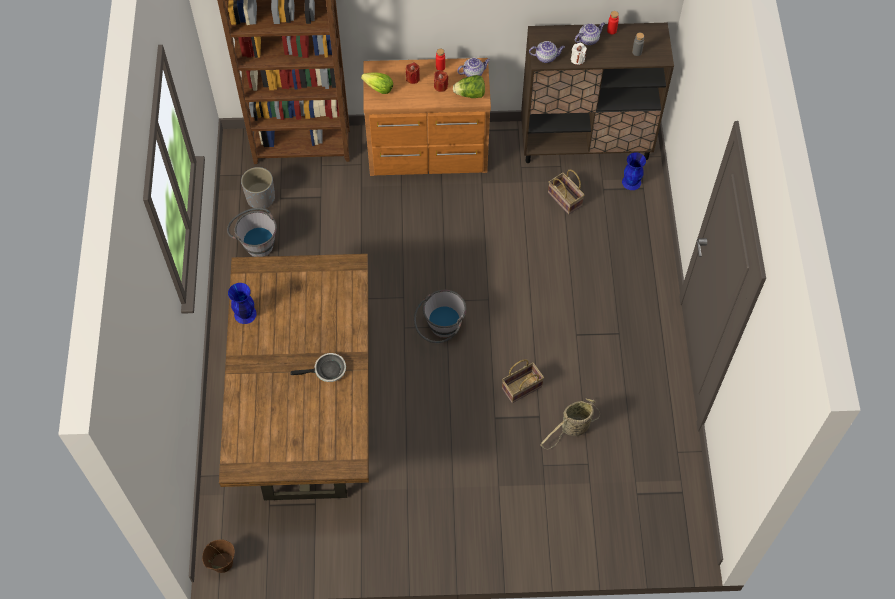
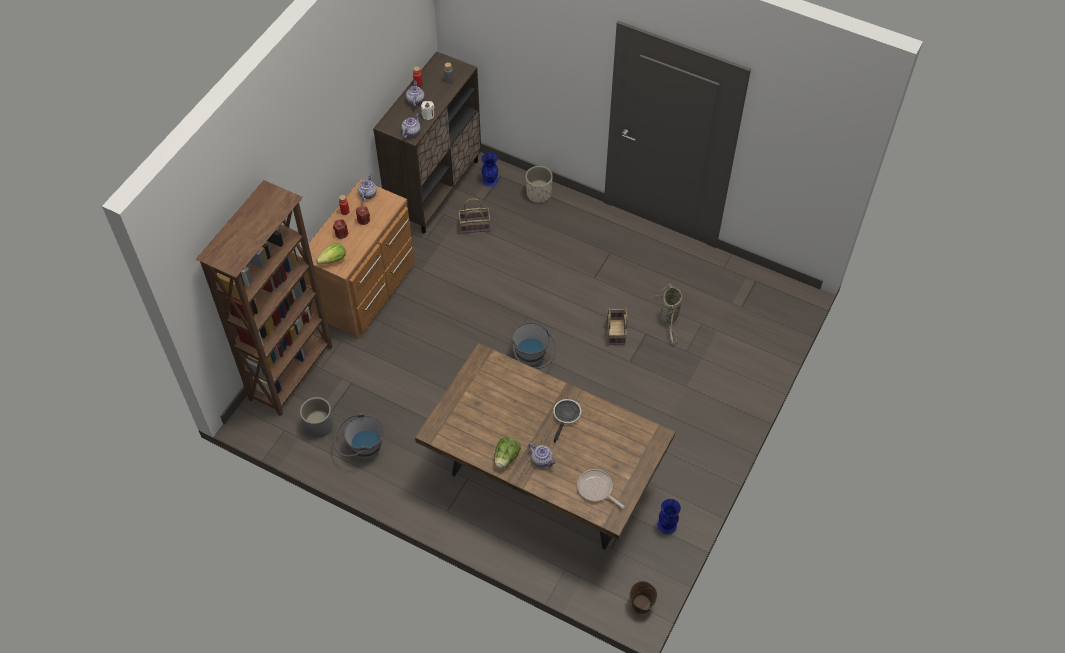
camera: 60 degrees left, 5 degrees down
blue vase [228,283,257,324] -> blue vase moved to [658,499,681,534]
lettuce [453,75,485,98] -> lettuce moved to [495,437,521,469]
none -> beige planter [526,166,553,203]
none -> teapot [528,443,556,467]
none -> frying pan [577,469,624,508]

